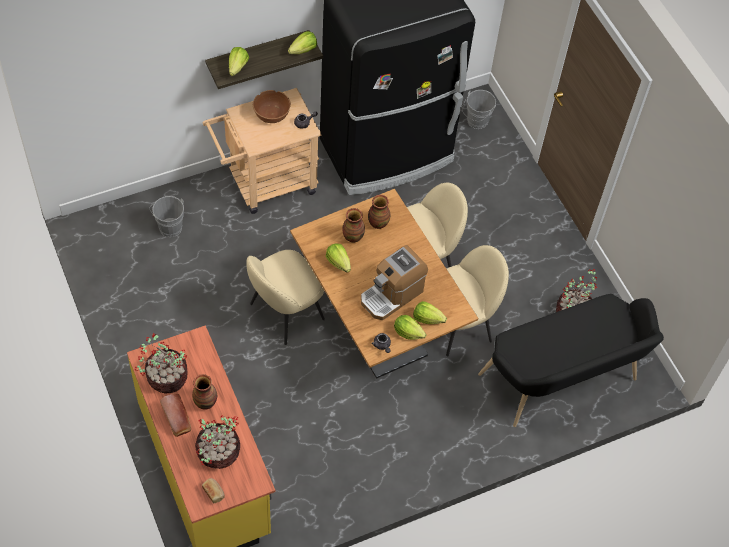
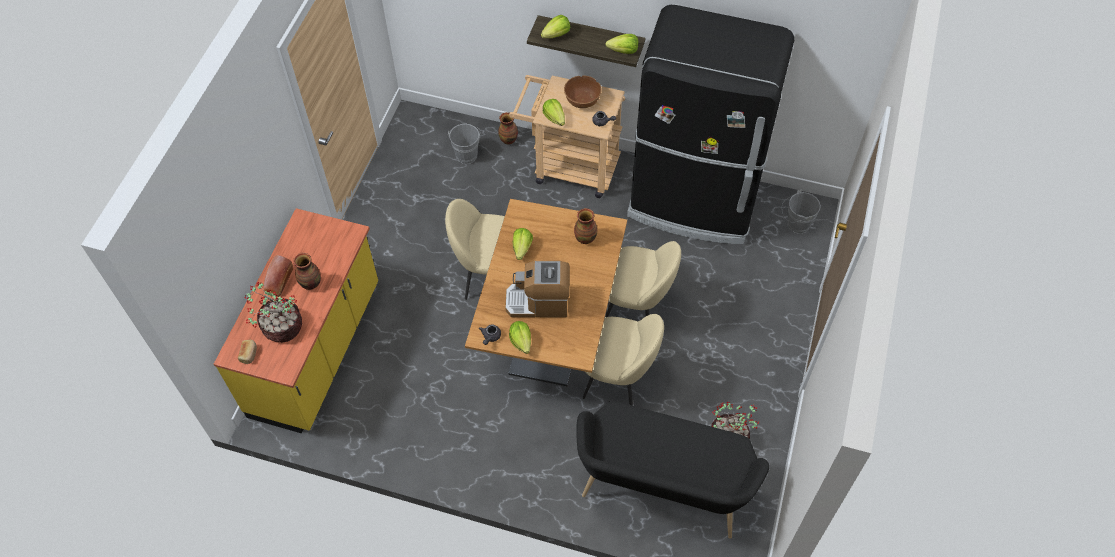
camera: 45 degrees right, 0 degrees up
potted plant [135,333,188,393] -> none
vase [342,208,365,242] -> vase moved to [498,112,518,144]
lettuce [413,301,447,324] -> lettuce moved to [543,99,565,126]

